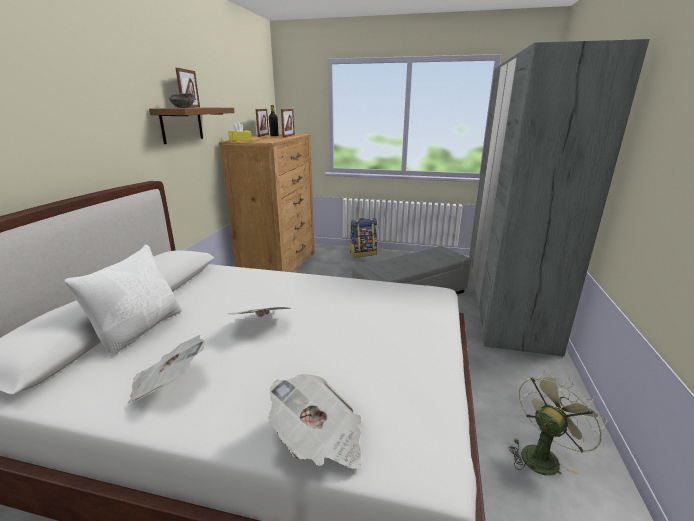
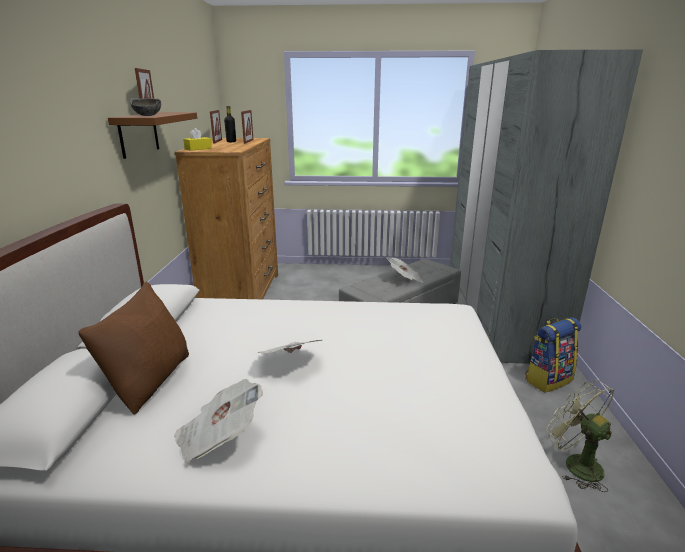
camera: 10 degrees left, 0 degrees up
white pillow [64,245,182,356] -> brown pillow [79,281,189,415]
newspaper [268,374,362,469] -> newspaper moved to [387,257,424,283]
backpack [350,218,377,257] -> backpack moved to [525,317,581,393]
green fan [509,371,607,476] -> green fan turned 75 degrees counterclockwise [546,380,614,492]

